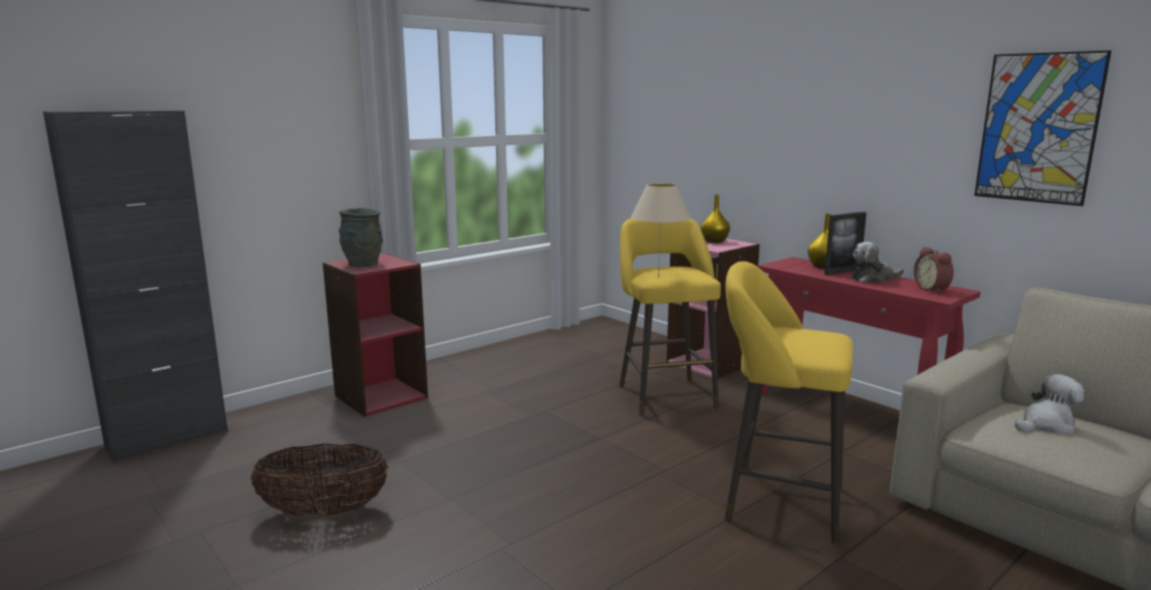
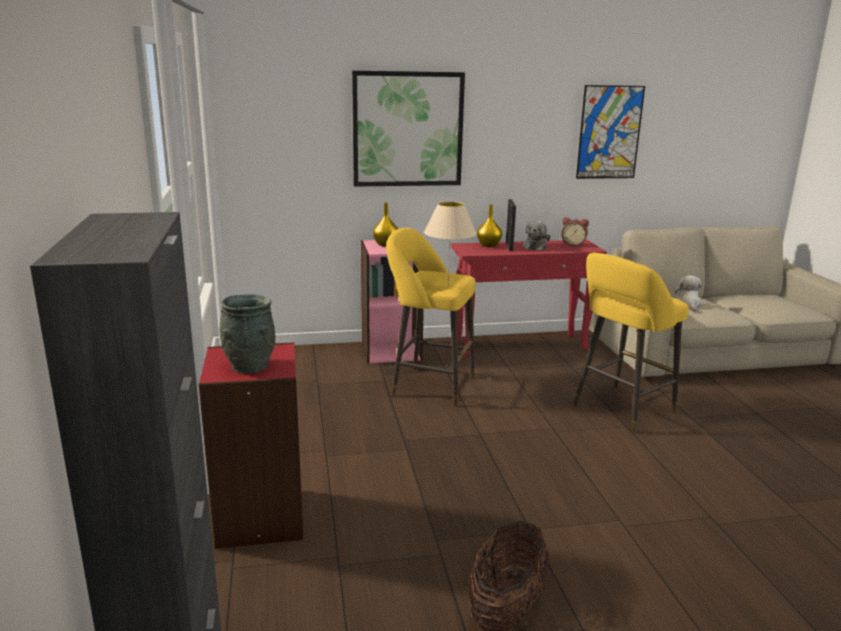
camera: 60 degrees left, 5 degrees up
none -> picture [352,70,465,187]

